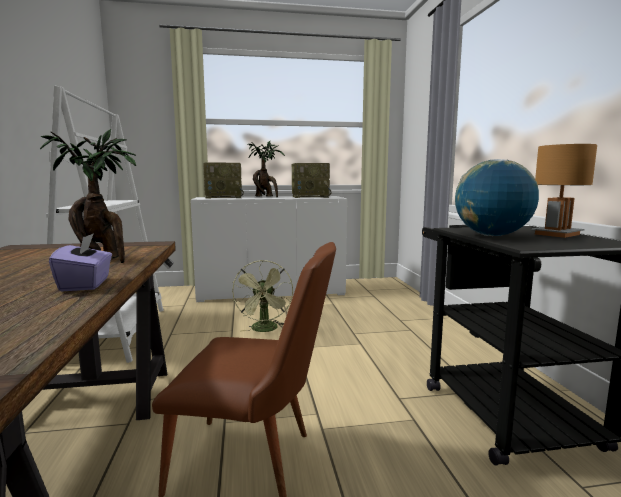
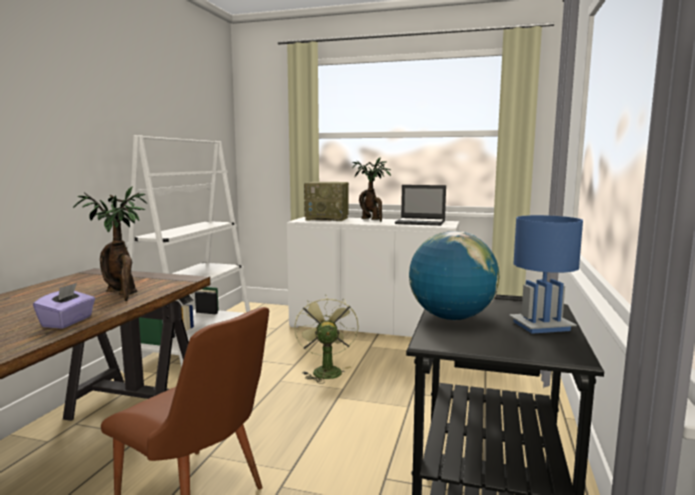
camera: 25 degrees right, 0 degrees up
green fan [232,260,293,332] -> green fan turned 150 degrees clockwise [294,294,359,384]
radio [291,163,332,198] -> laptop [395,185,446,226]
brown table lamp [531,144,597,238] -> blue table lamp [509,215,583,334]

